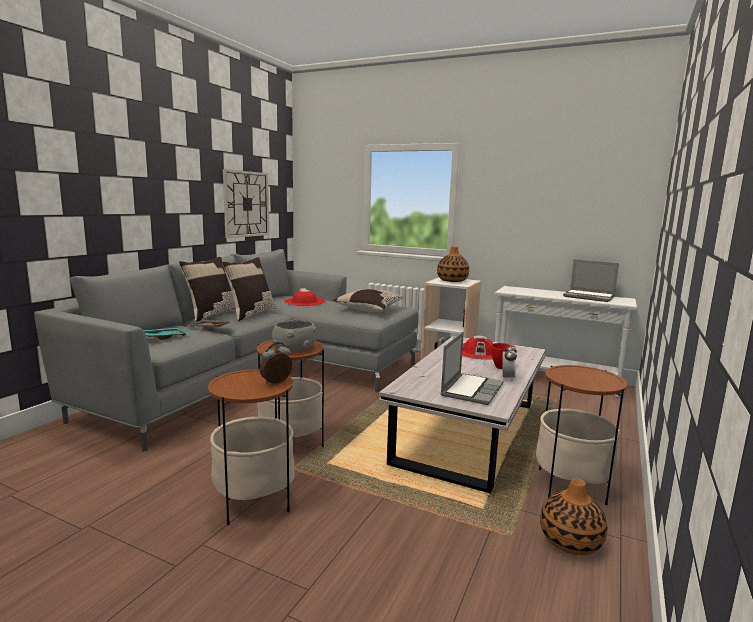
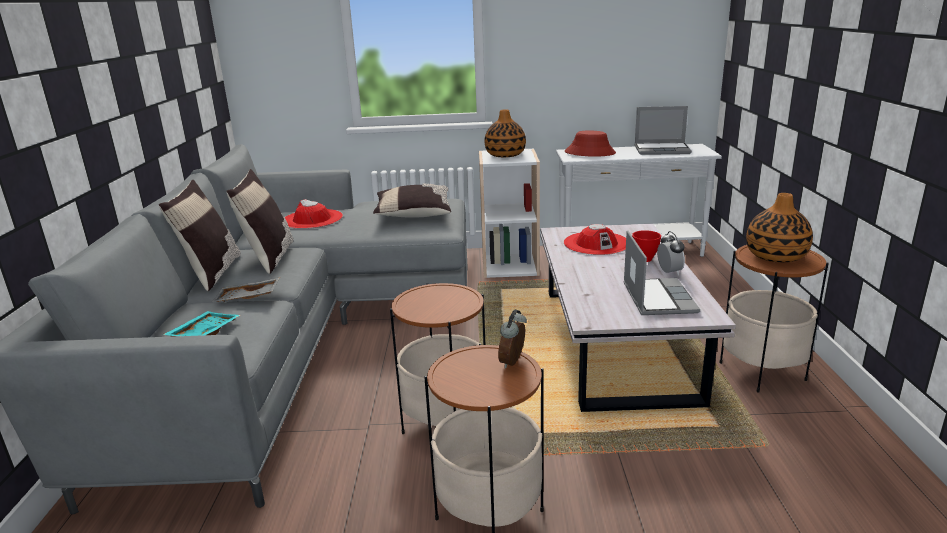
camera: 25 degrees left, 10 degrees up
wall clock [223,169,269,238] -> none
grey bowl [271,319,317,352] -> none
vase [540,478,607,555] -> vase moved to [746,193,813,263]
none -> red hat [565,130,616,157]

